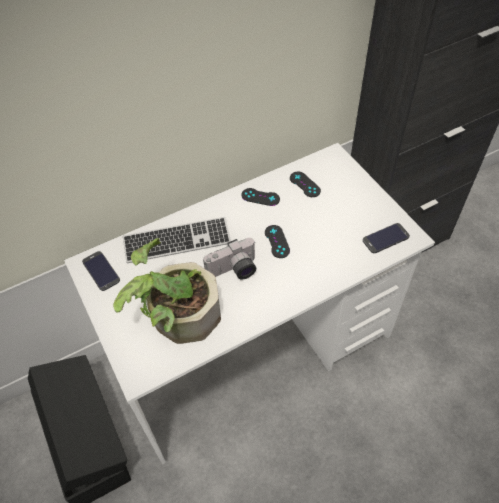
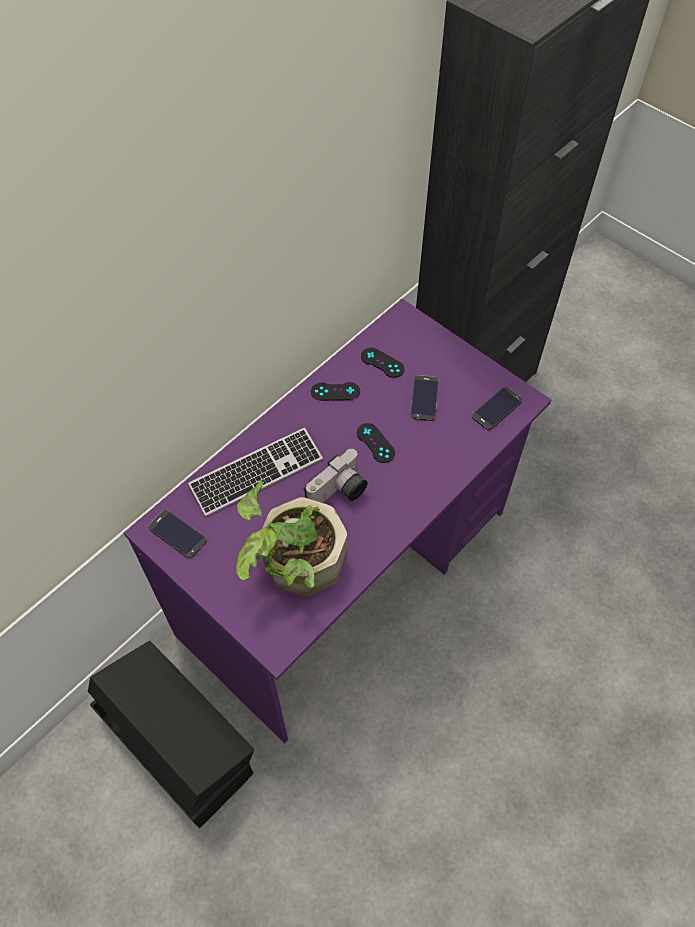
camera: 20 degrees left, 5 degrees up
white desk [64,143,435,465] -> purple desk [124,299,551,744]
none -> phone [411,375,439,421]

